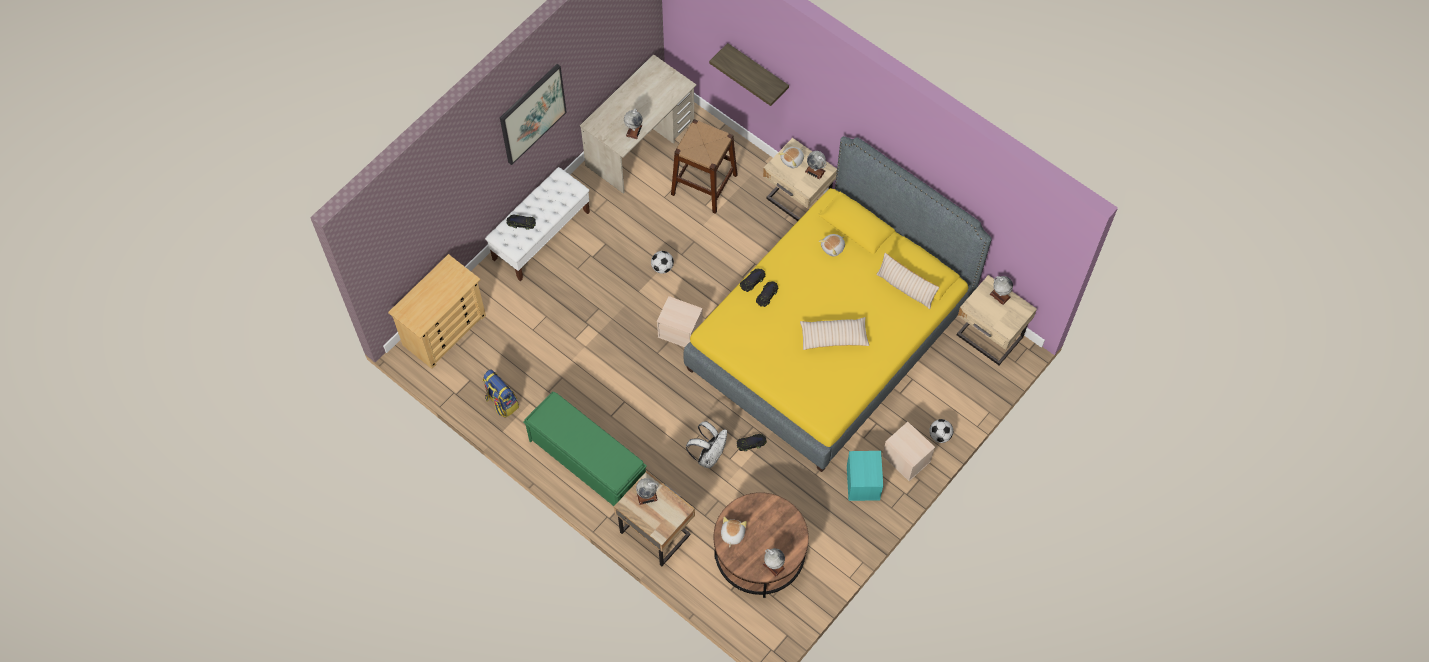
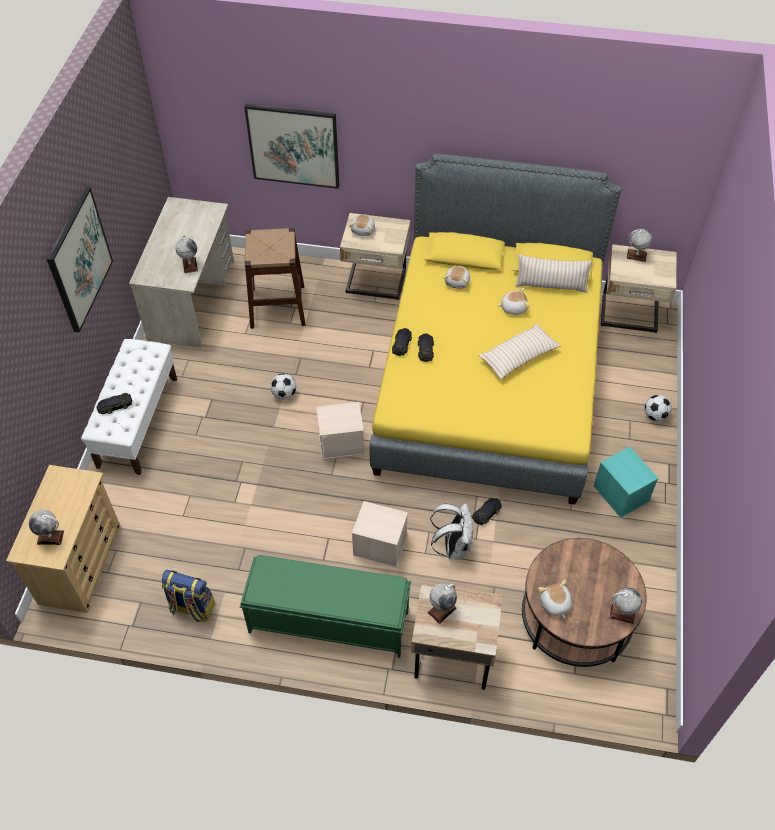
camera: 30 degrees left, 10 degrees down
shelf [709,43,789,106] -> picture [244,104,339,189]
globe [805,151,826,179] -> globe moved to [29,510,64,545]
beige storage box [882,422,935,481] -> beige storage box moved to [352,501,408,567]
none -> plush toy [498,288,530,315]

